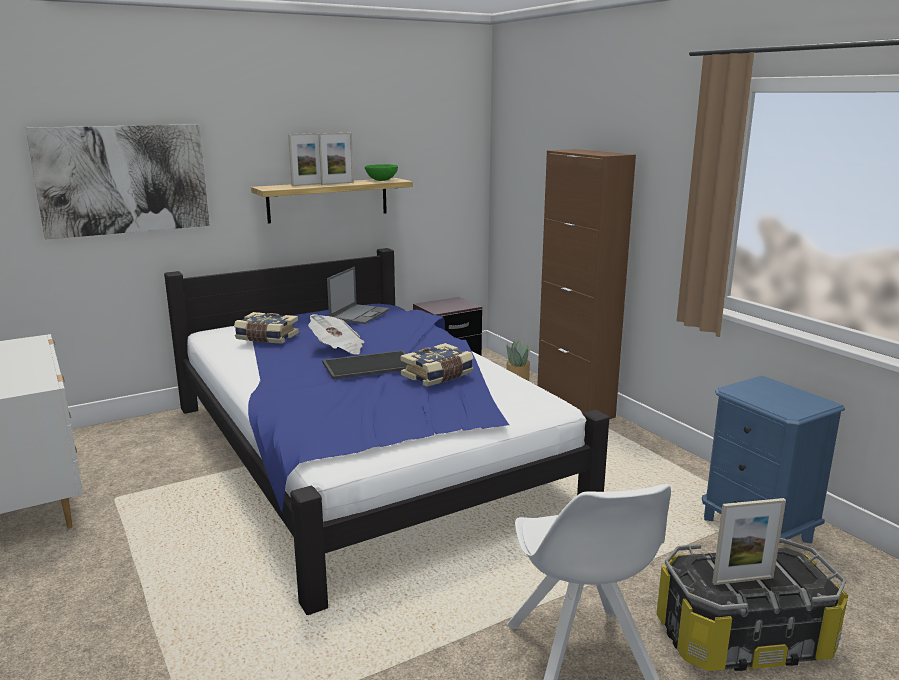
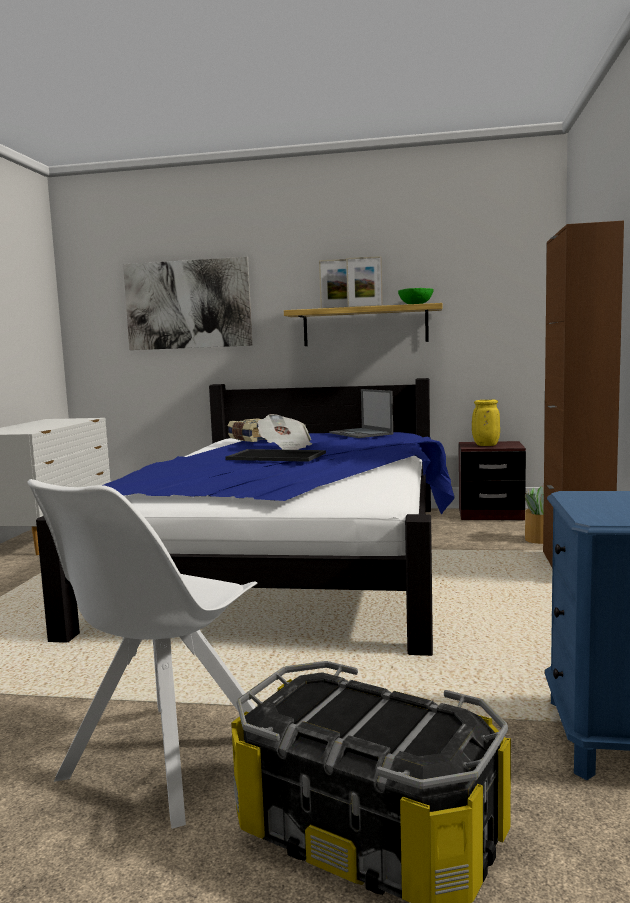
camera: 40 degrees right, 10 degrees down
laptop [327,267,390,324] -> laptop turned 90 degrees clockwise [329,389,393,438]
book [401,343,474,387] -> none
picture frame [712,498,786,585] -> none
none -> yellow vase [472,399,500,446]

